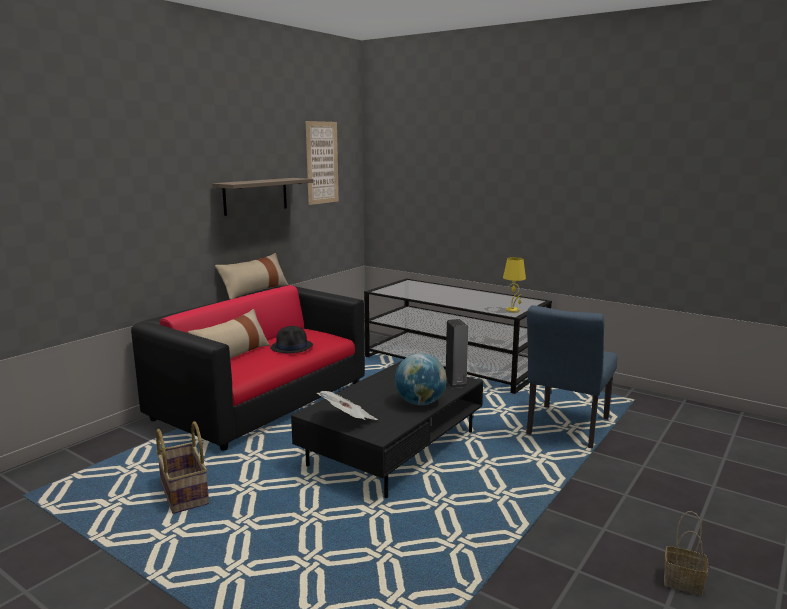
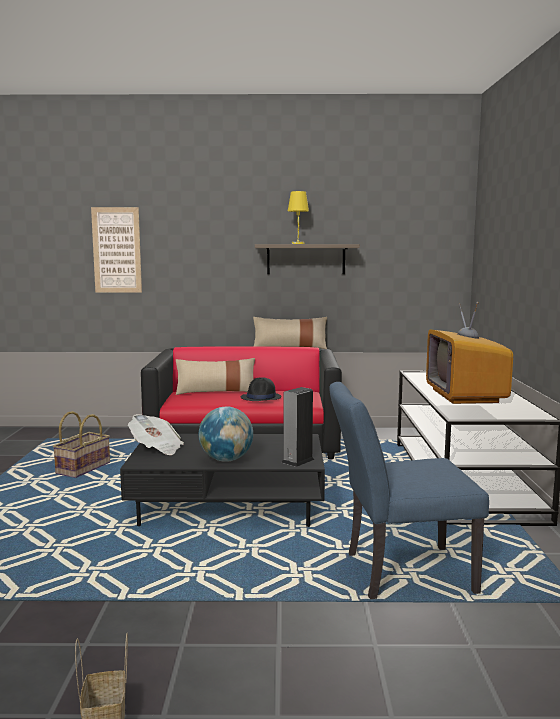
camera: 55 degrees right, 5 degrees down
picture [306,121,339,205] -> picture moved to [91,207,142,293]
yellow table lamp [503,257,526,313] -> yellow table lamp moved to [288,191,309,244]
none -> television [426,302,513,404]

